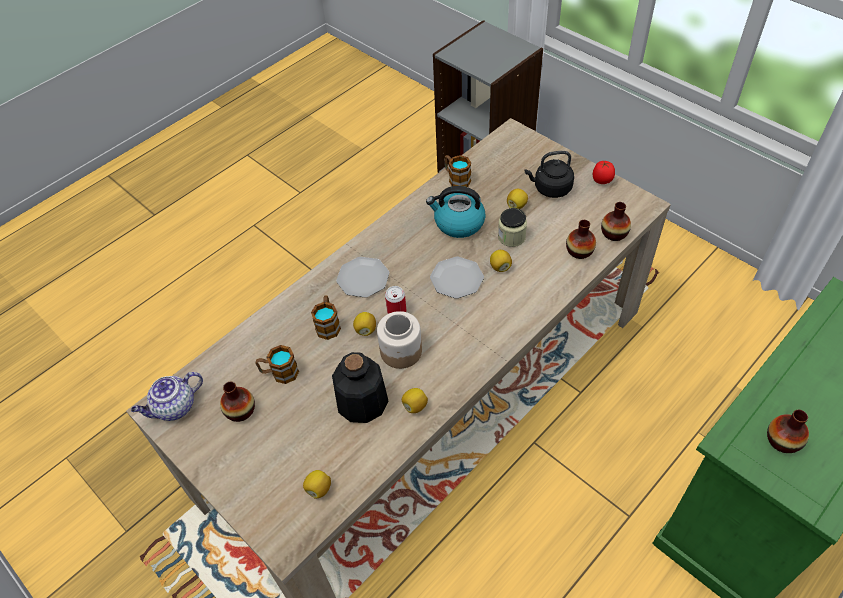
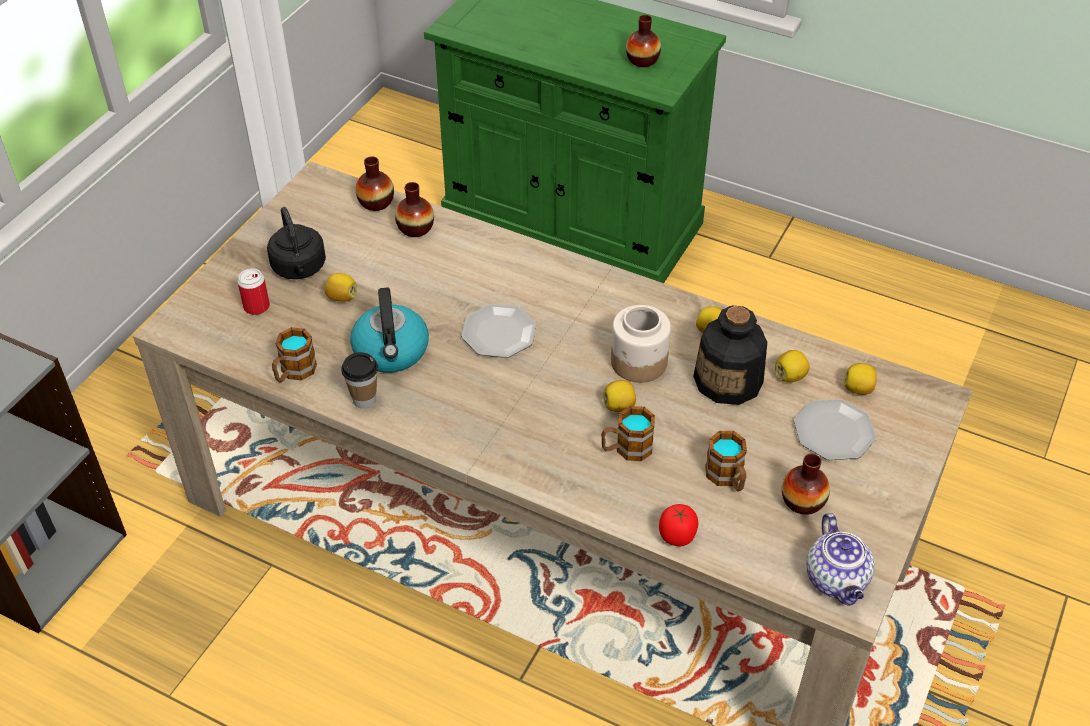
camera: 110 degrees left, 5 degrees down
teapot [131,372,203,421] -> teapot turned 45 degrees clockwise [806,513,875,606]
plate [336,257,389,298] -> plate moved to [794,399,876,460]
can [385,286,407,314] -> can moved to [237,268,270,315]
lemon [490,250,512,272] -> lemon moved to [775,350,810,382]
jar [498,208,527,247] -> none
tomato [593,161,615,184] -> tomato moved to [659,504,698,546]
none -> cup [341,352,378,409]

